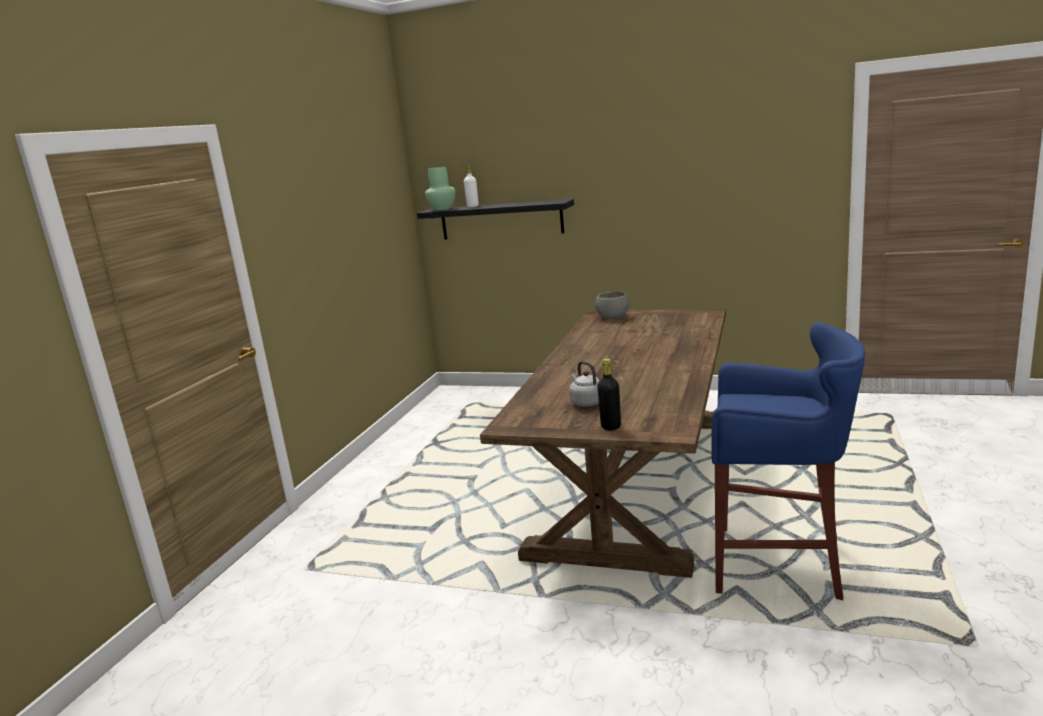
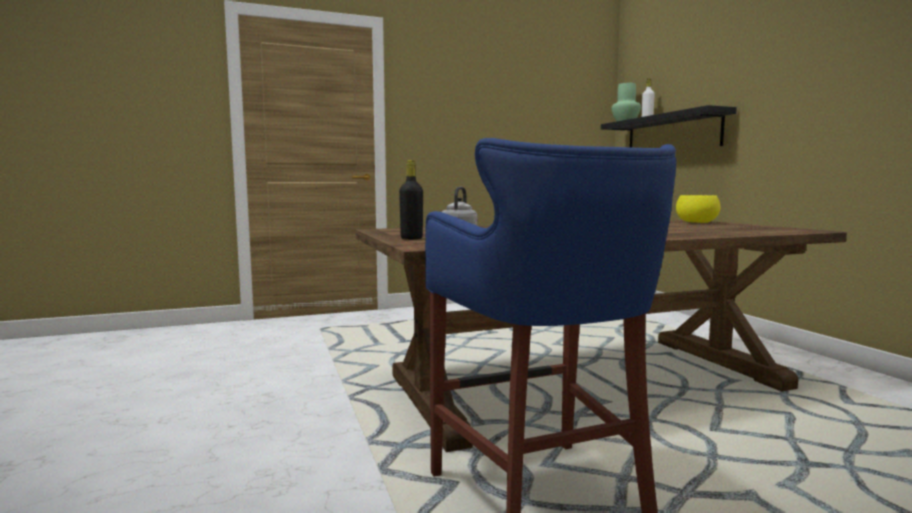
camera: 50 degrees right, 10 degrees down
grey bowl [595,291,630,319] -> yellow bowl [676,195,720,223]

